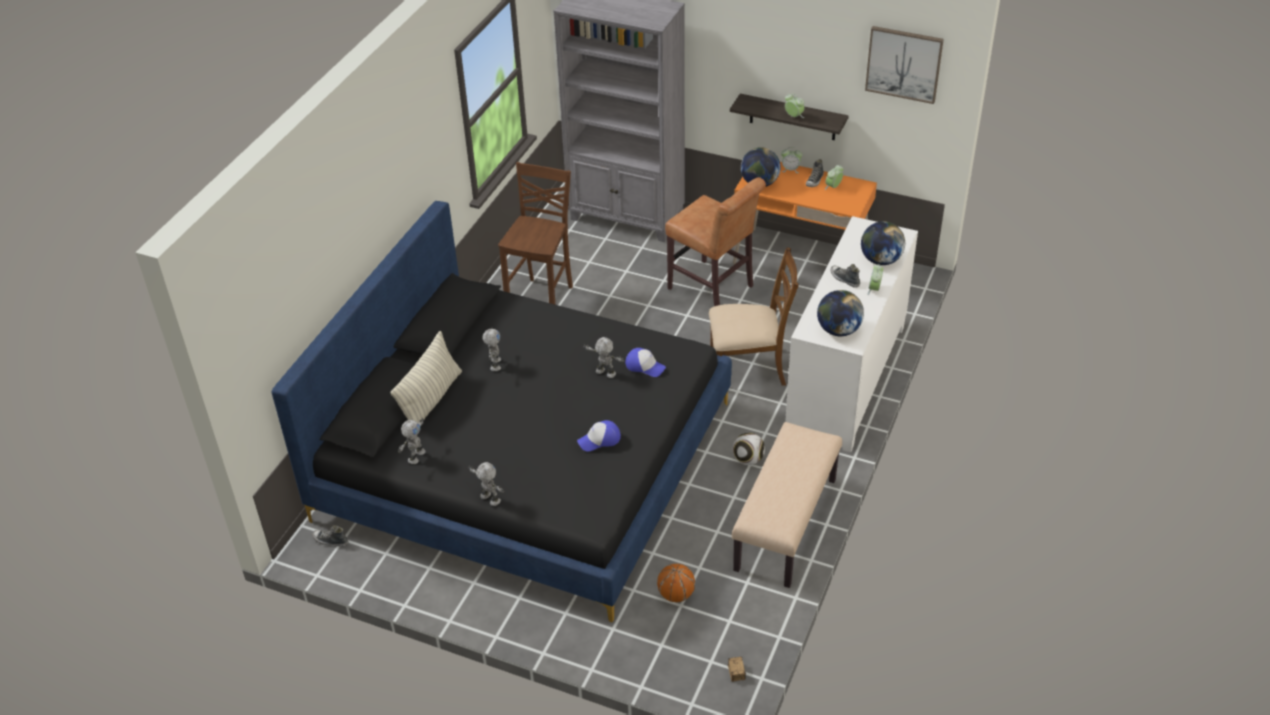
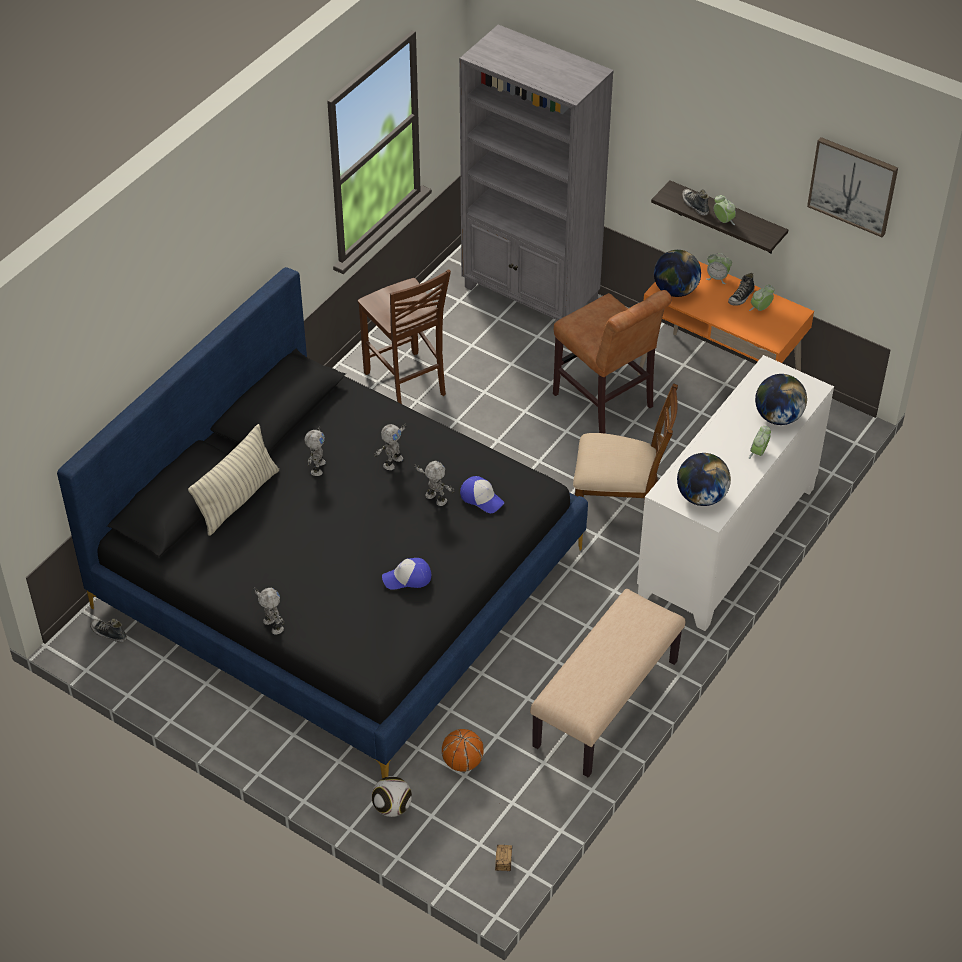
camera: 10 degrees right, 5 degrees up
toy robot [398,418,426,464] -> toy robot moved to [374,424,406,470]
brown chair [498,162,573,304] -> brown chair turned 120 degrees clockwise [358,269,451,404]
football [733,433,765,465] -> football moved to [372,776,412,817]
shoe [830,264,860,288] -> shoe moved to [682,189,709,216]

